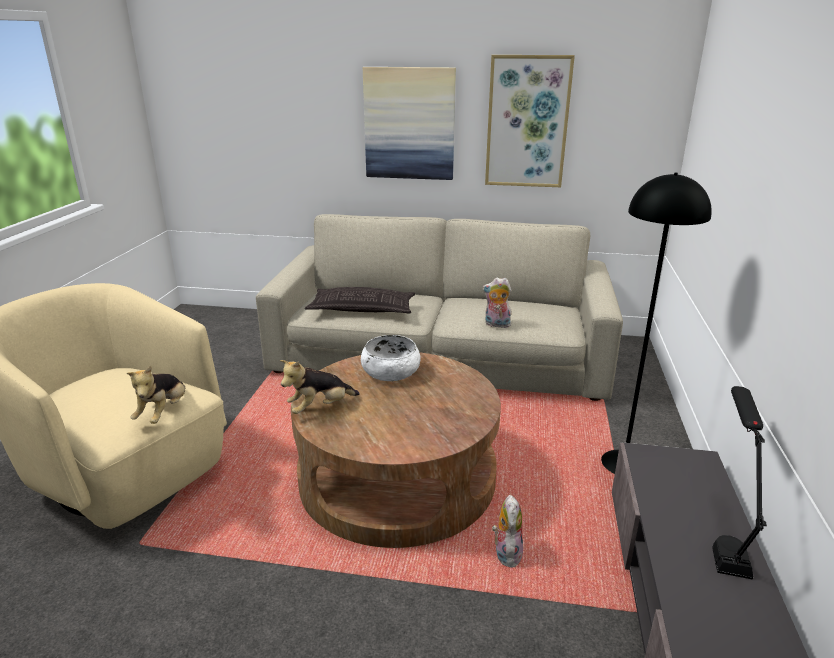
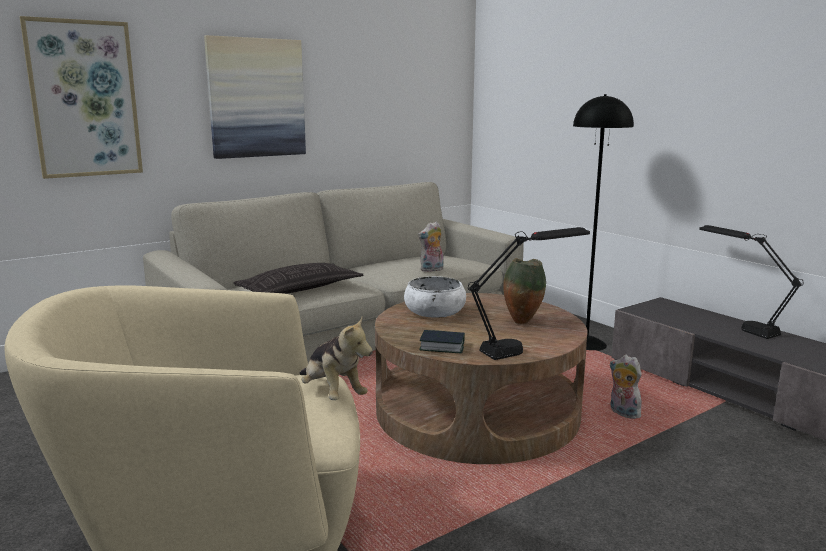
camera: 45 degrees left, 10 degrees down
plush toy [280,360,360,414] -> book [419,330,465,354]
picture [485,55,575,187] -> picture moved to [20,16,143,179]
none -> black table lamp [468,227,590,360]
none -> vase [503,258,546,324]

